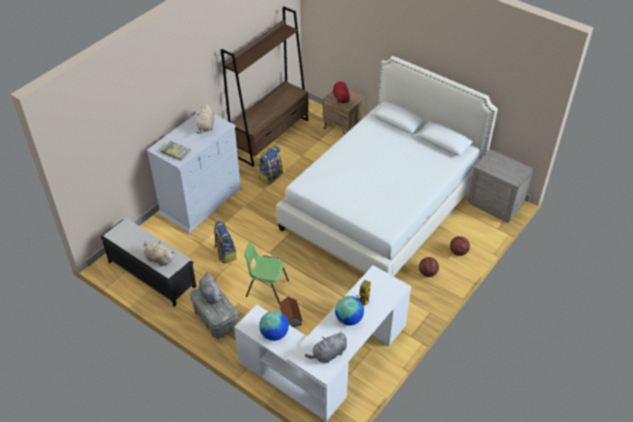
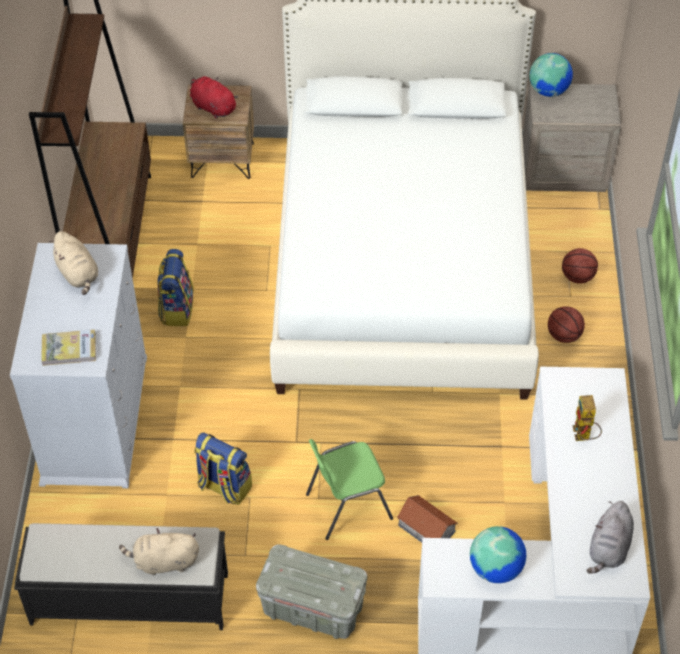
camera: 35 degrees left, 5 degrees up
grey plush toy [199,272,222,304] -> none
globe [335,296,364,326] -> globe moved to [529,53,573,97]

